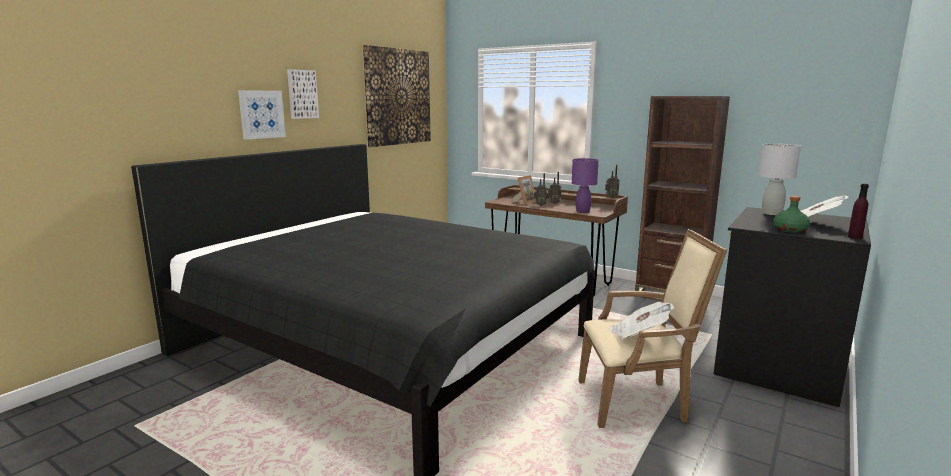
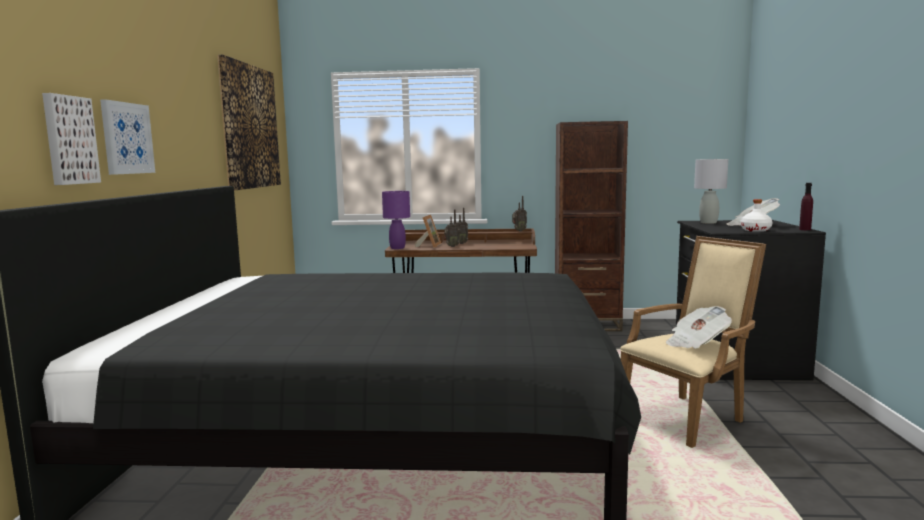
camera: 30 degrees left, 5 degrees down
picture [287,69,319,119] -> picture moved to [42,93,101,185]
purple table lamp [572,158,599,213] -> purple table lamp moved to [382,191,410,249]
green bottle [773,196,810,233] -> white bottle [740,199,772,232]

